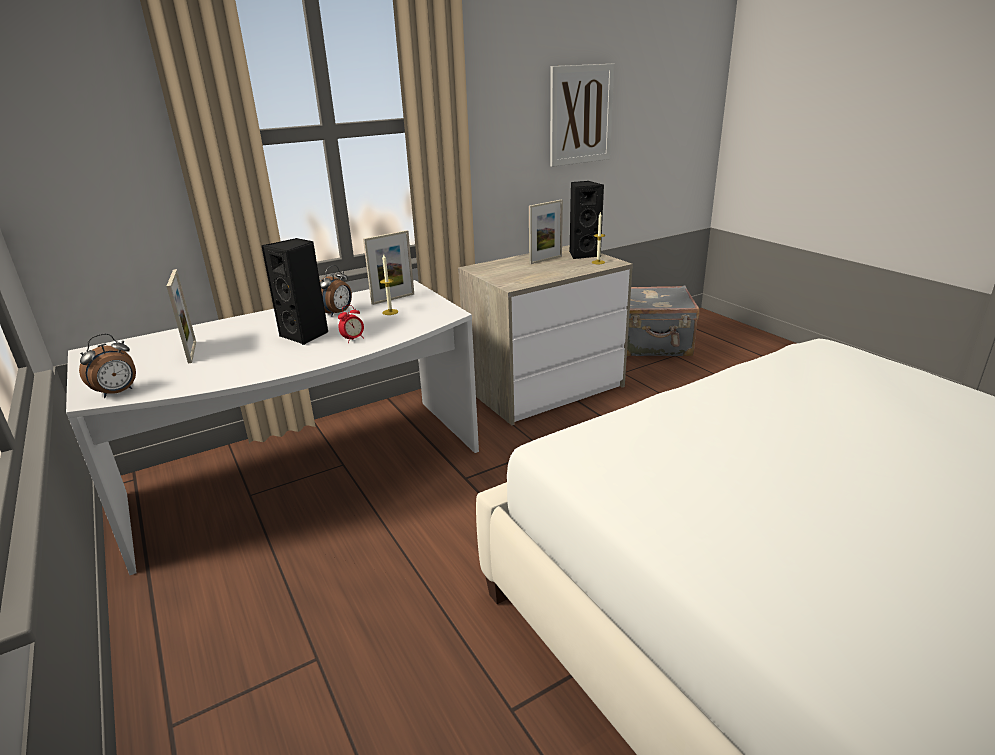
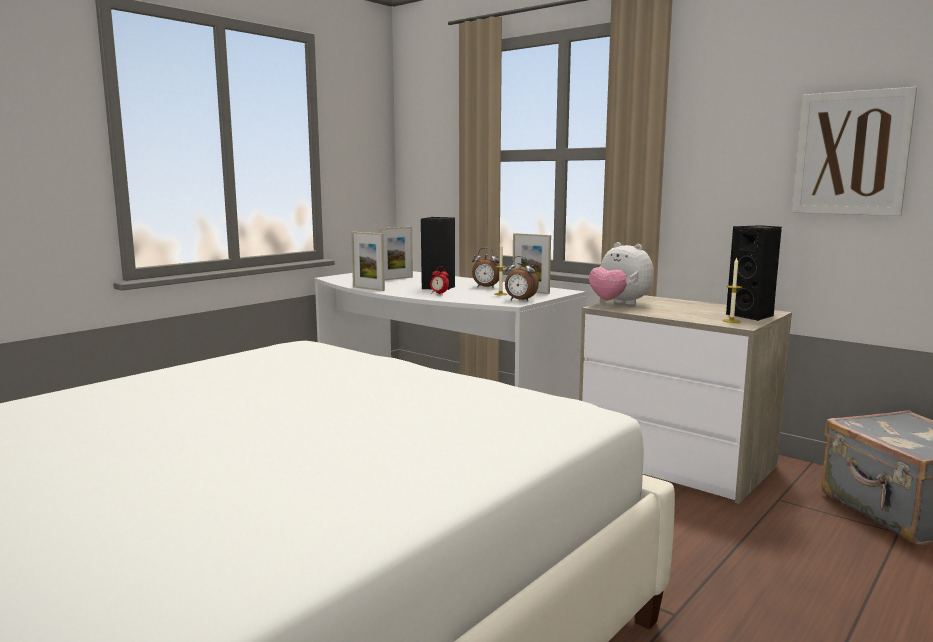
camera: 70 degrees right, 15 degrees down
alarm clock [79,333,136,398] -> alarm clock moved to [505,256,539,301]
picture frame [529,200,563,264] -> picture frame moved to [351,232,385,291]
none -> plush toy [589,242,654,305]

